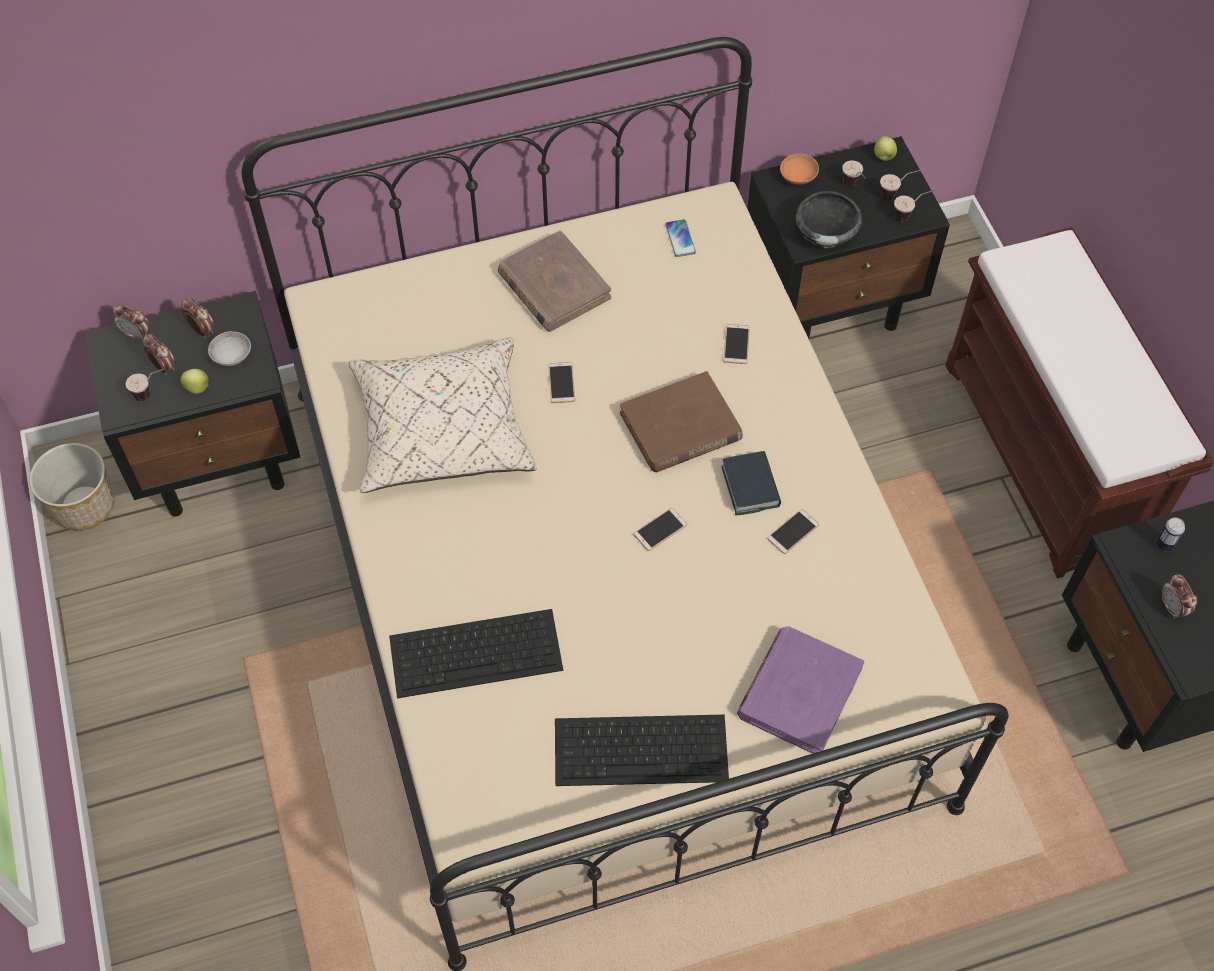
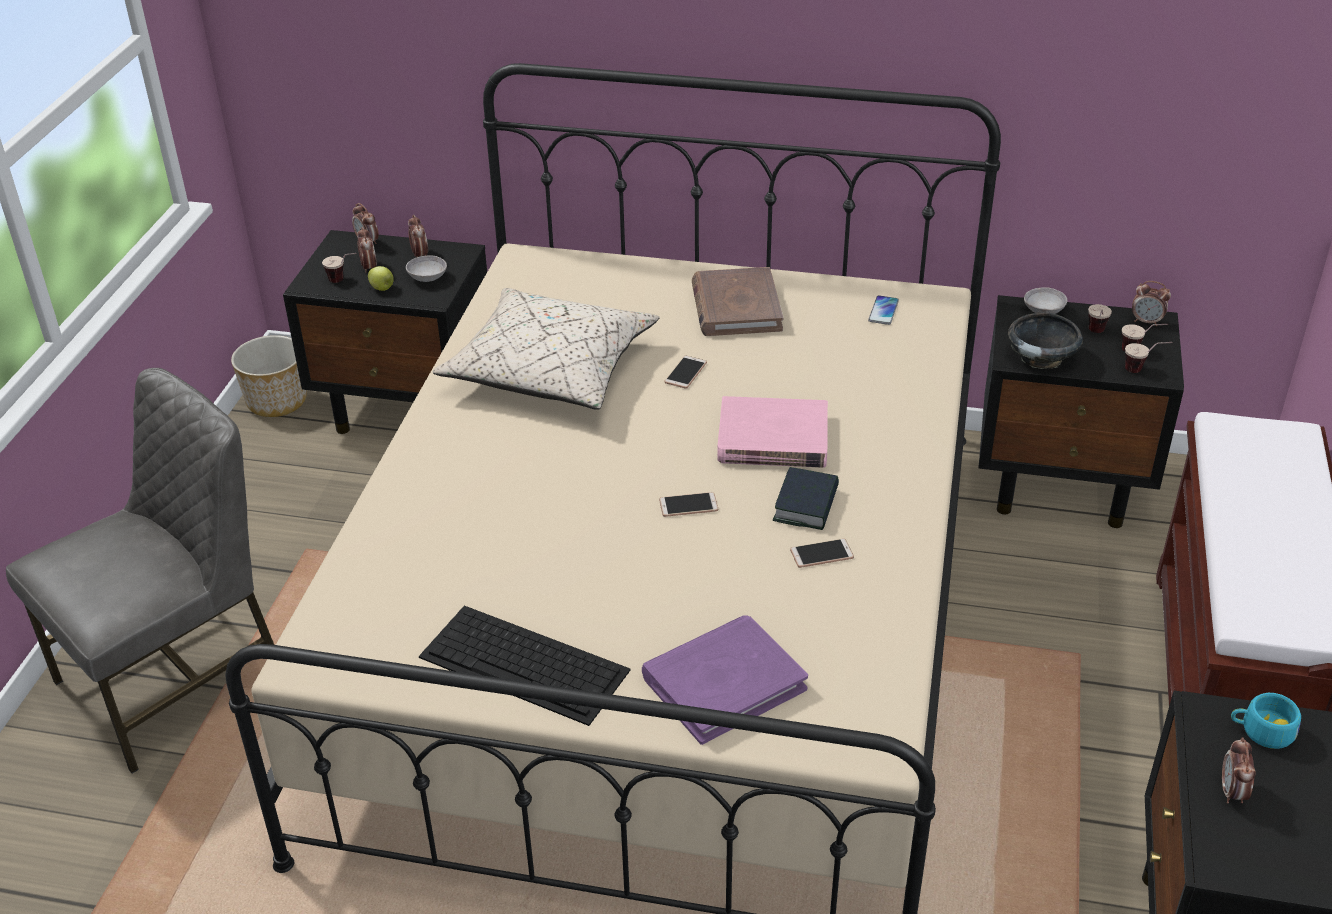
camera: 30 degrees right, 20 degrees down
keyboard [389,609,563,698] -> none
brown book [620,371,743,472] -> pink book [717,396,828,468]
phone [724,324,750,364] -> none
orange bowl [780,153,819,185] -> grey bowl [1024,287,1067,314]
apple [874,136,897,161] -> alarm clock [1132,281,1171,326]
can [1156,518,1185,552] -> turquoise cup [1231,693,1301,749]
none -> grey chair [6,368,274,774]

